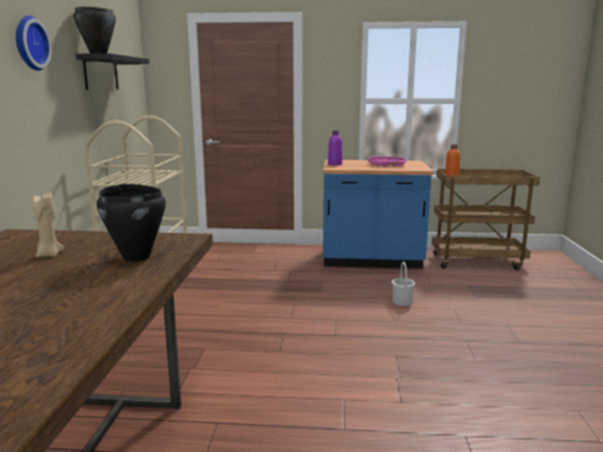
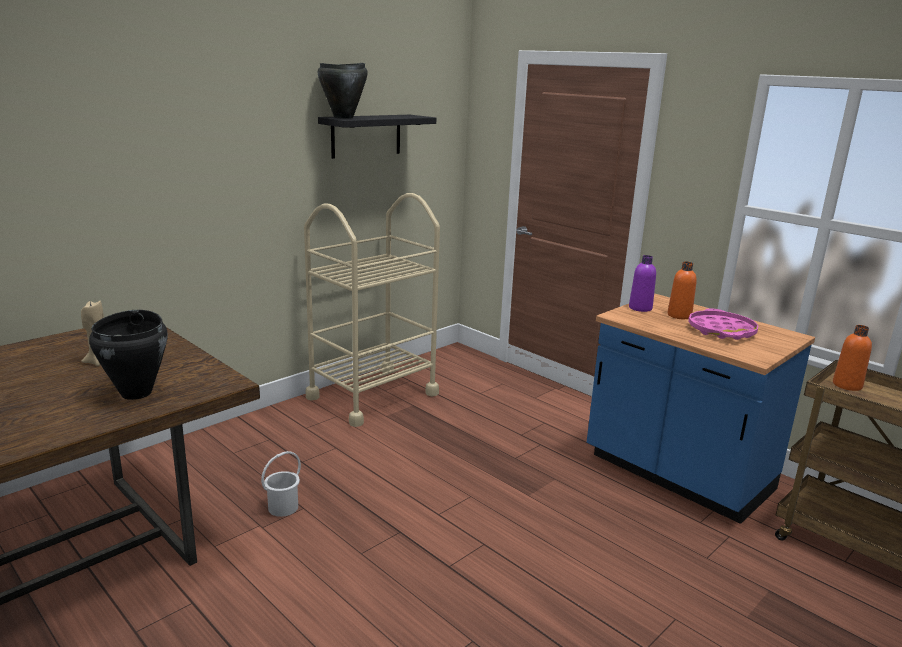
camera: 40 degrees right, 5 degrees up
wall clock [16,16,52,71] -> none
white bucket [392,262,415,306] -> white bucket moved to [261,451,301,517]
none -> orange bottle [667,261,697,319]

